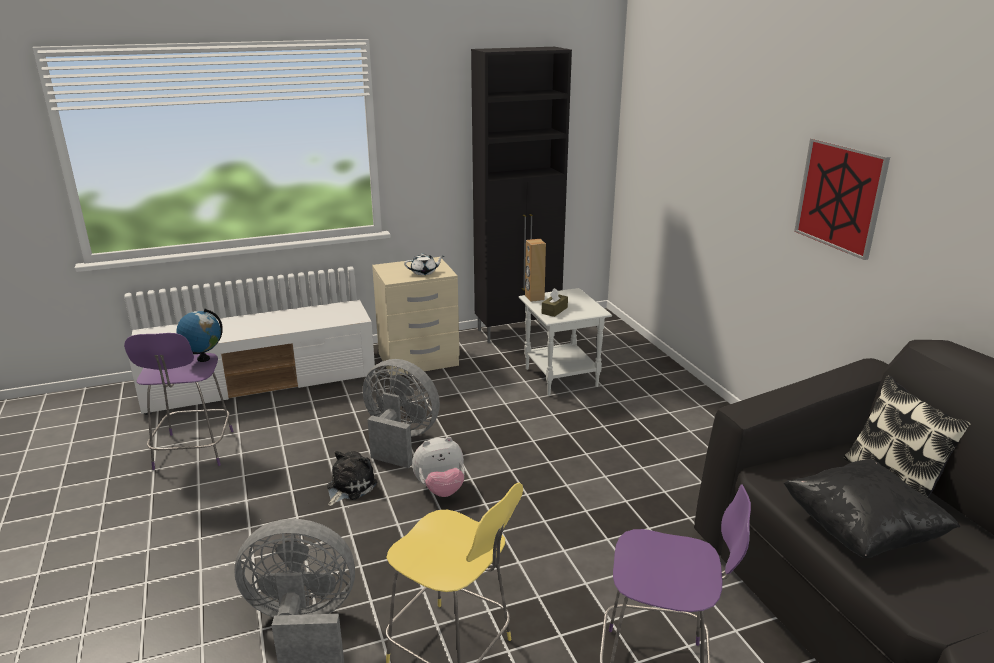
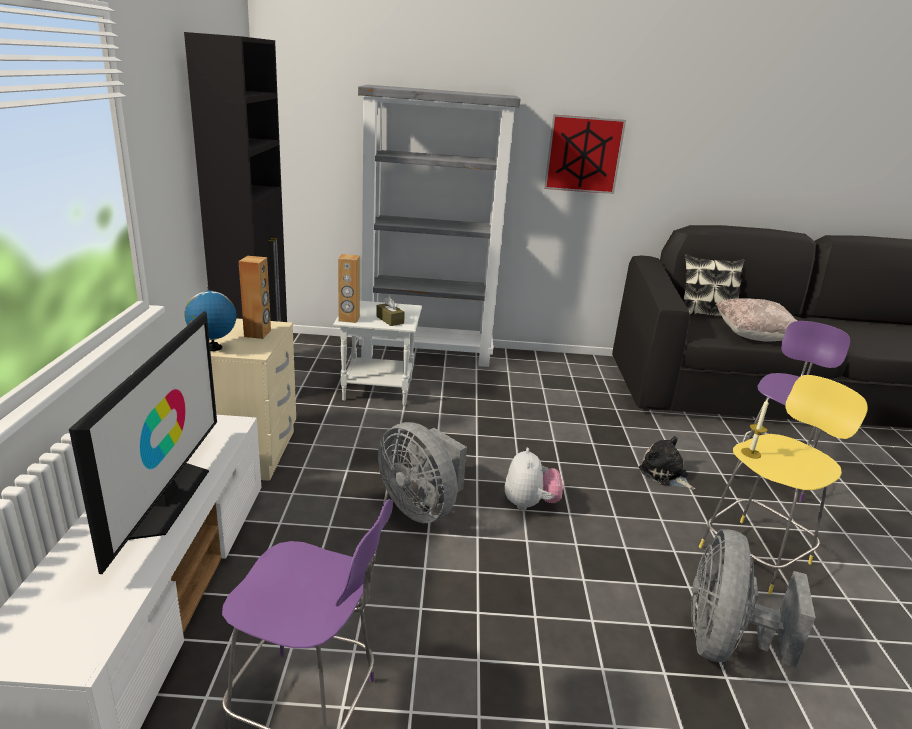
camera: 70 degrees left, 0 degrees up
globe [176,309,223,362] -> globe moved to [185,287,236,351]
plush toy [327,451,377,506] -> plush toy moved to [639,436,695,490]
grey fan [363,359,440,468] -> grey fan turned 90 degrees counterclockwise [378,422,467,523]
white teapot [404,253,444,275] -> brown speaker [239,256,271,339]
black pillow [783,459,960,558] -> beige pillow [716,298,797,342]
none -> television [69,311,217,574]
none -> grey bookcase [358,85,521,367]
none -> candle [741,399,769,459]

